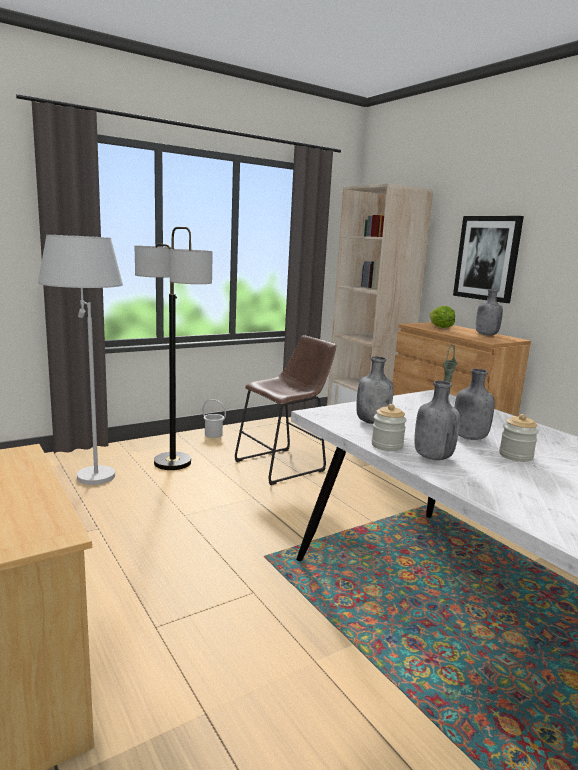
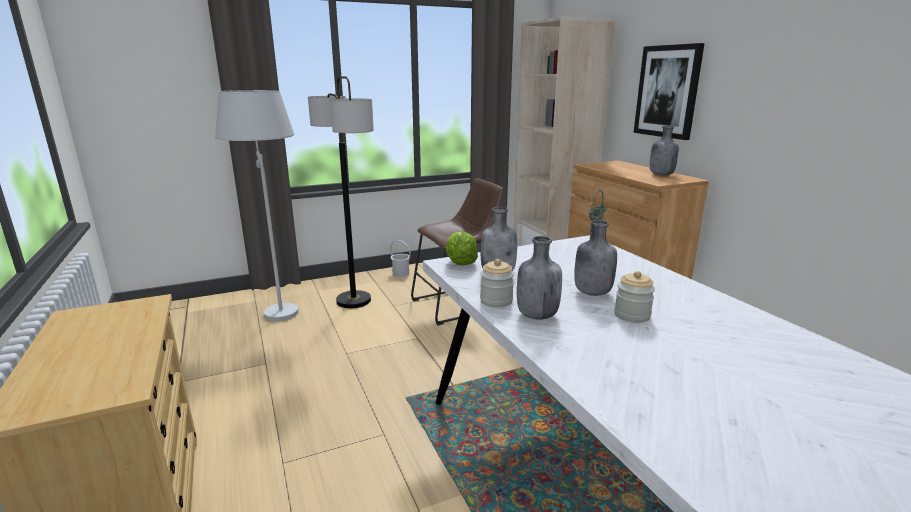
camera: 10 degrees right, 5 degrees up
lettuce [429,306,455,328] -> lettuce moved to [446,231,478,266]

